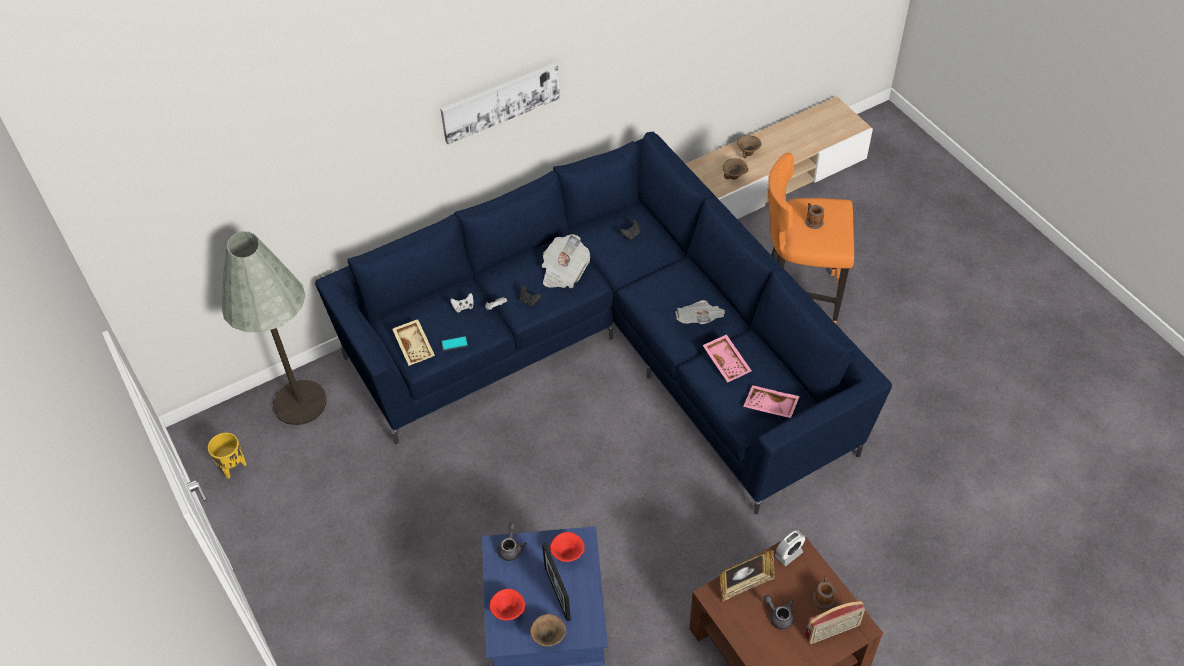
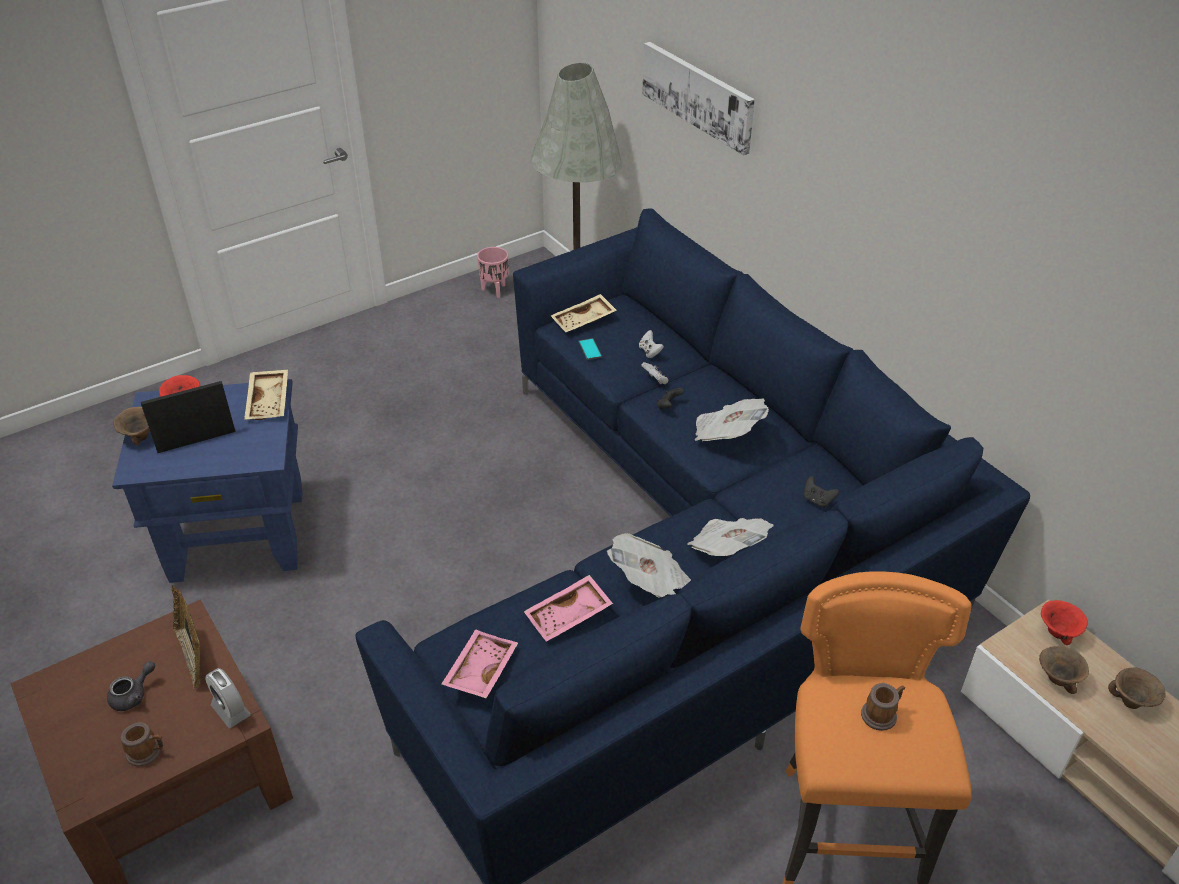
camera: 85 degrees right, 10 degrees down
yellow planter [208,433,247,479] -> pink planter [477,247,508,298]
picture [440,63,560,145] -> picture moved to [642,42,755,156]
grey teapot [497,522,527,561] -> beige tray [244,370,288,420]
red bowl [549,532,585,562] -> red bowl moved to [1041,600,1088,645]
radio [805,599,865,644] -> none
none -> newspaper [687,518,773,556]

